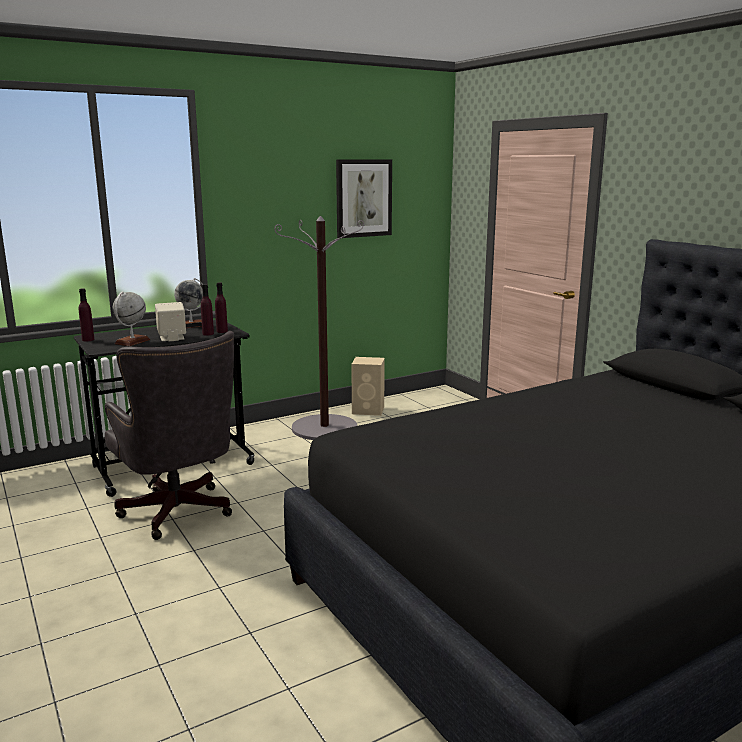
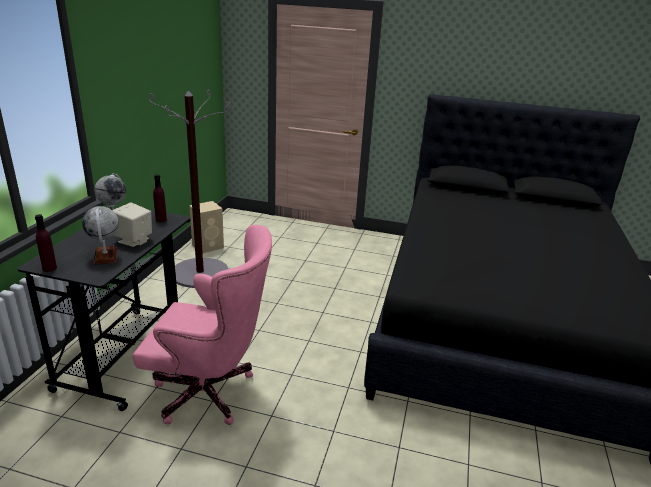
camera: 45 degrees left, 10 degrees up
grey office chair [105,331,234,540] -> pink office chair [133,225,272,425]
purple bottle [201,284,214,336] -> none
picture [336,160,392,238] -> none

